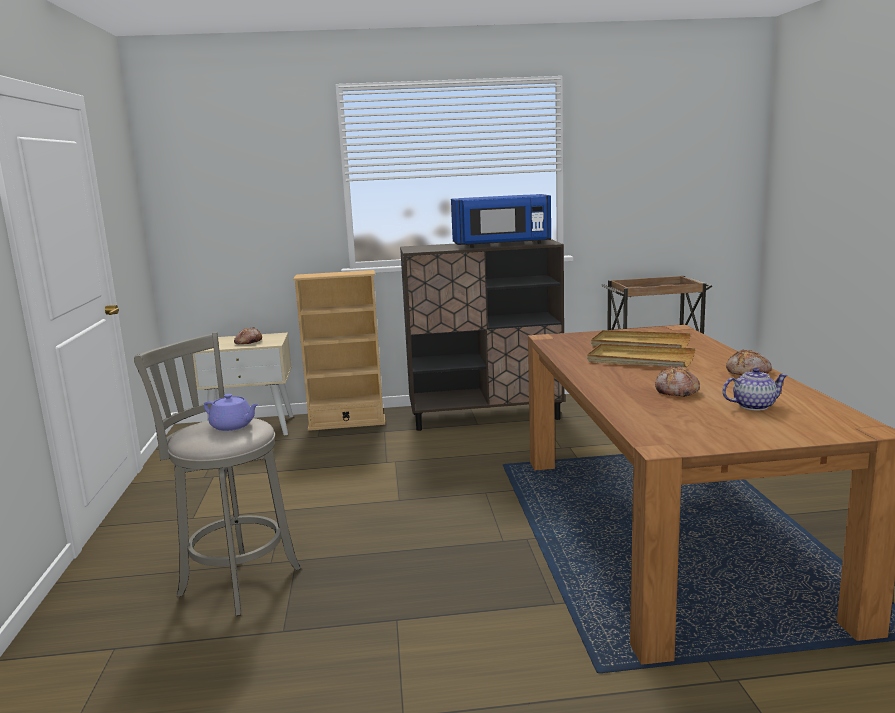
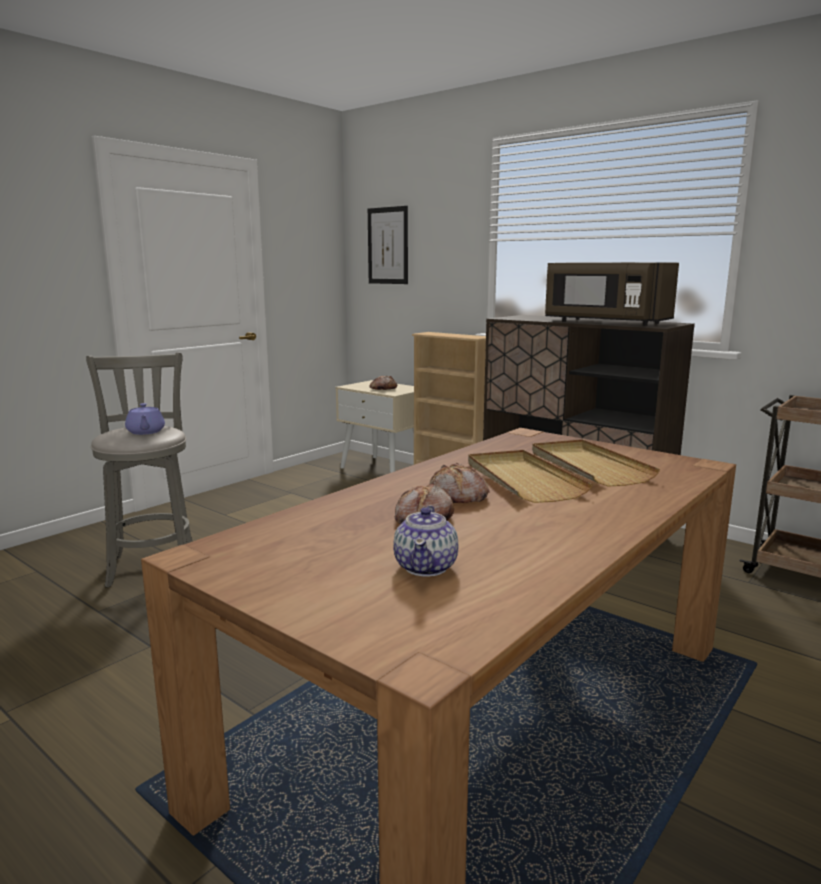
camera: 45 degrees right, 0 degrees up
blue microwave [451,194,551,248] -> brown microwave [545,262,679,326]
teapot [723,368,788,410] -> teapot turned 60 degrees clockwise [393,505,458,577]
bread [726,349,772,375] -> bread moved to [430,463,490,503]
none -> picture [368,206,408,284]

